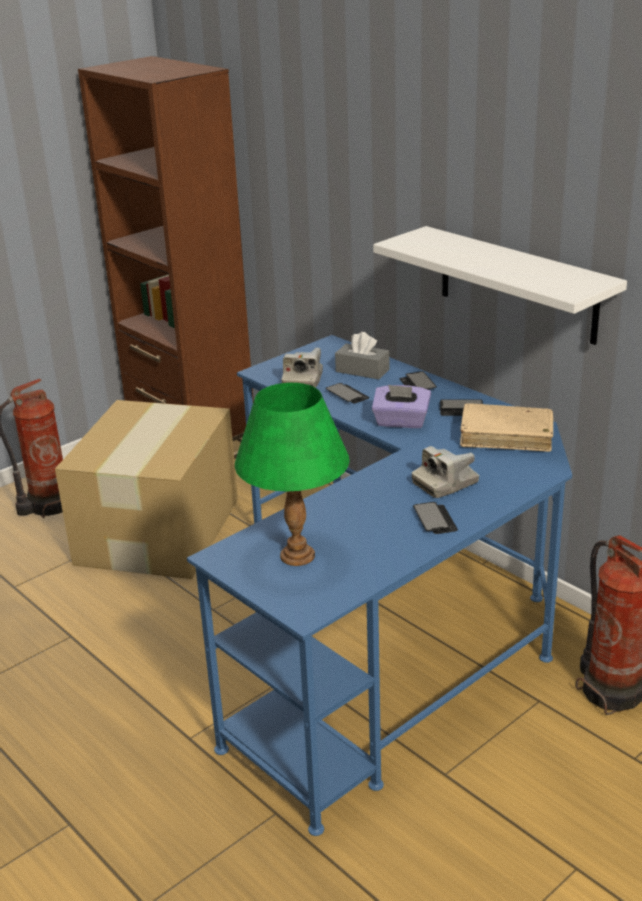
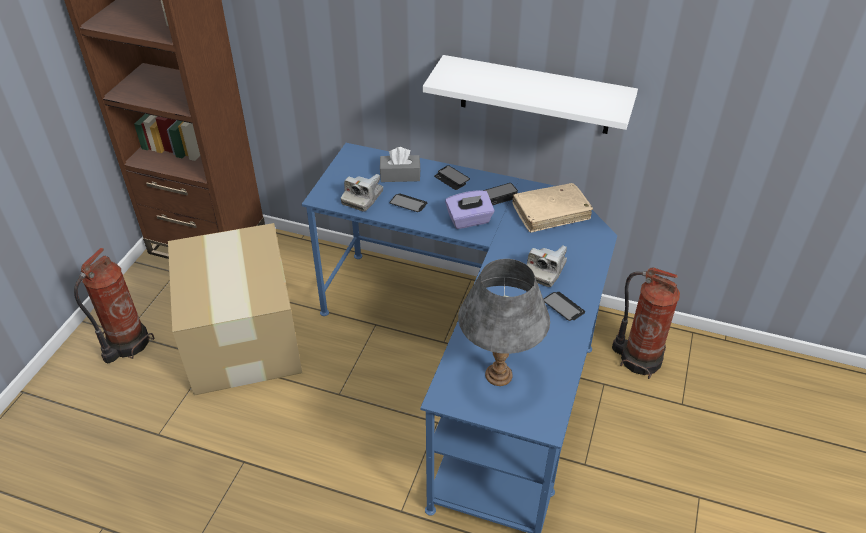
camera: 30 degrees left, 15 degrees up
green table lamp [235,383,350,566] -> grey table lamp [458,259,550,386]
camera [282,348,323,388] -> camera turned 45 degrees clockwise [341,174,383,211]

